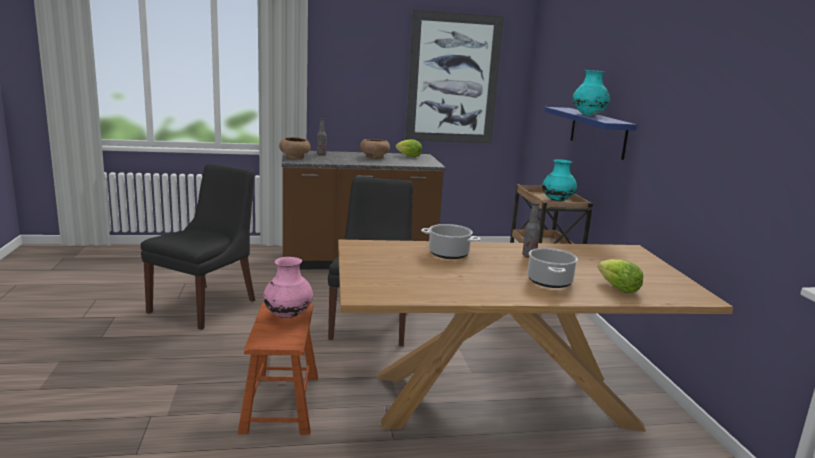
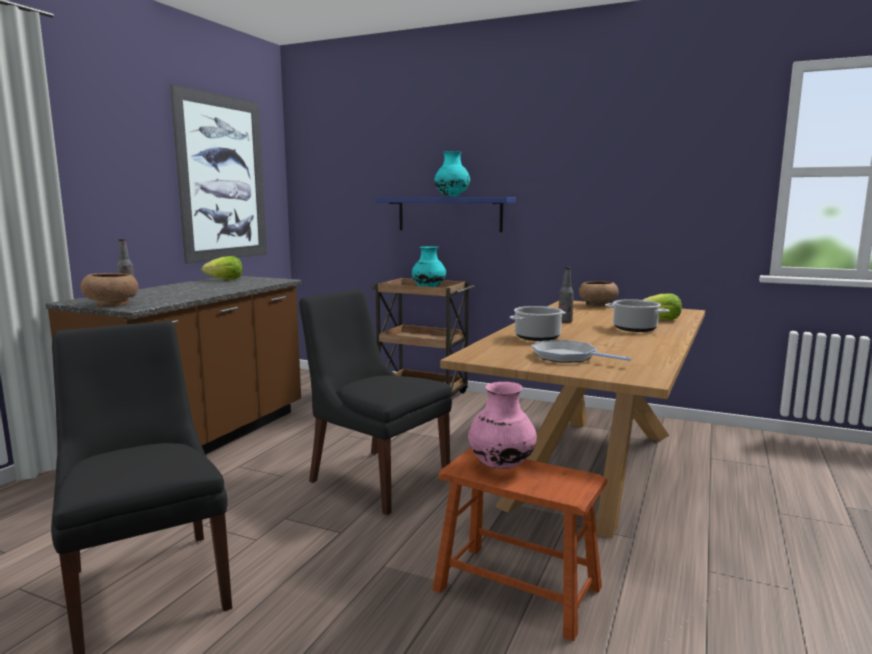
camera: 55 degrees left, 5 degrees down
brown bowl [360,139,390,159] -> brown bowl moved to [579,281,619,307]
none -> frying pan [532,340,632,363]

